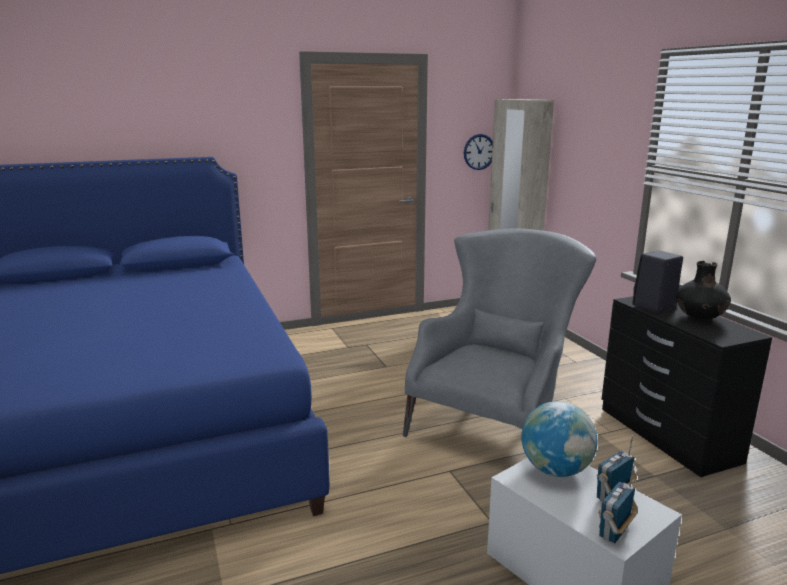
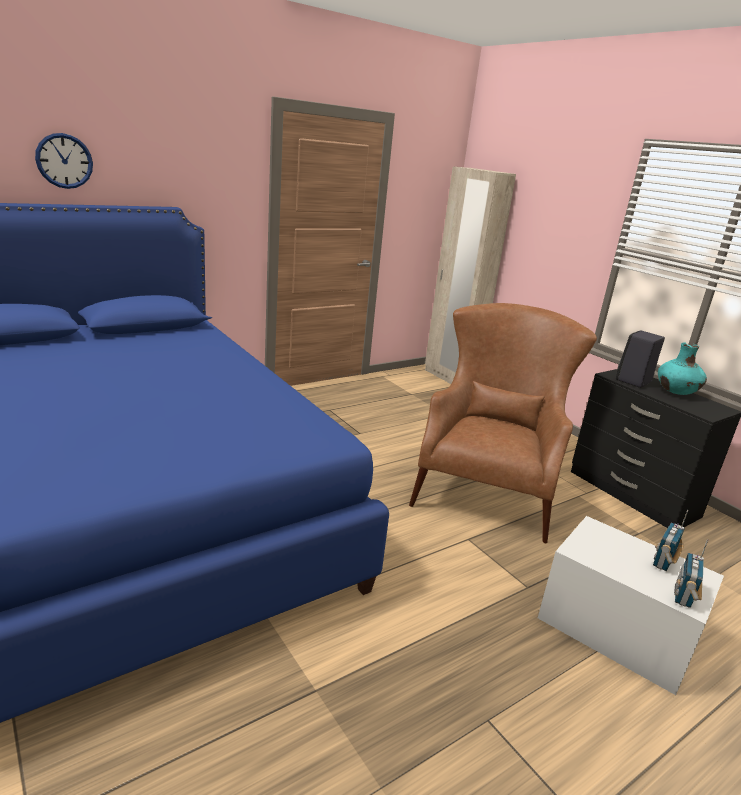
camera: 15 degrees left, 5 degrees up
grey armchair [403,228,596,437] -> brown armchair [409,303,597,543]
wall clock [464,134,493,170] -> wall clock moved to [35,133,93,189]
globe [522,401,597,477] -> none
black vase [676,261,731,319] -> turquoise vase [658,342,707,395]

